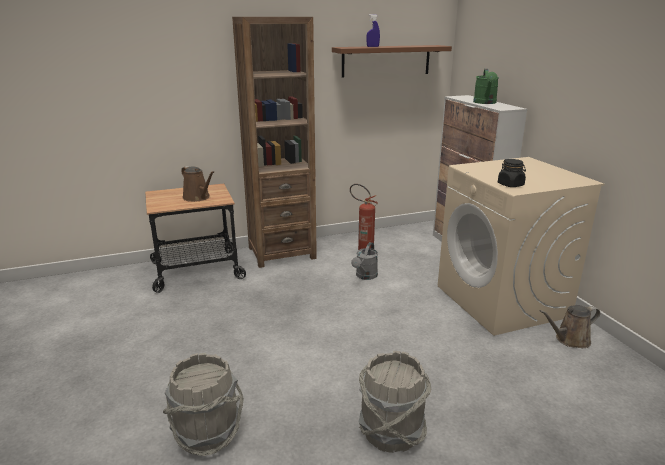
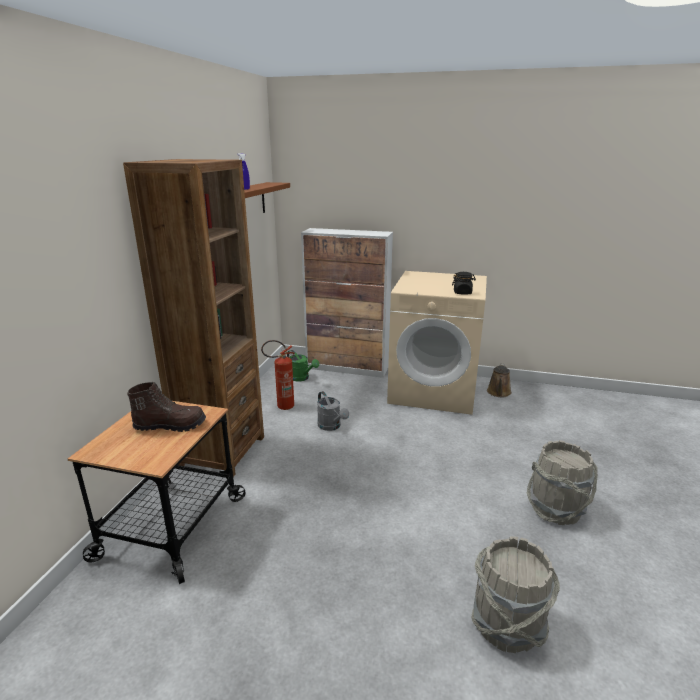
camera: 55 degrees left, 0 degrees up
brown watering can [181,166,214,202] -> brown boot [127,381,206,432]
green watering can [473,69,499,104] -> green watering can moved to [287,350,319,381]

